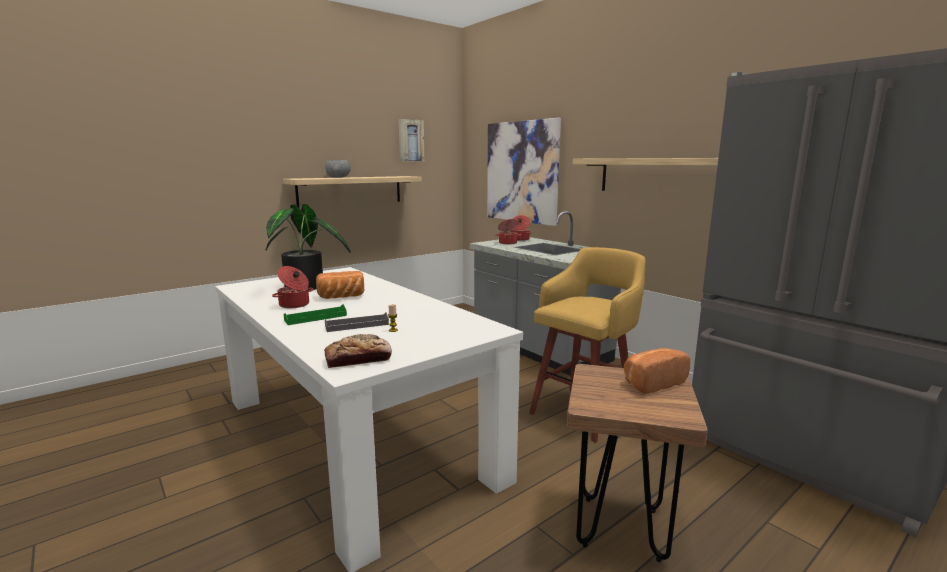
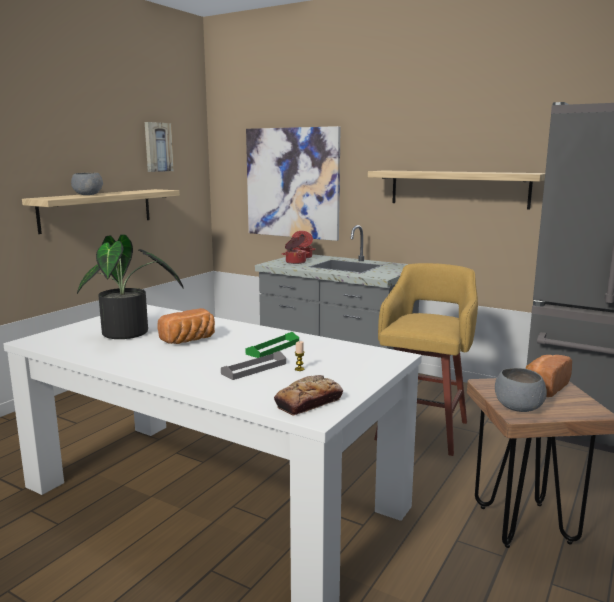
camera: 20 degrees left, 0 degrees up
cooking pot [272,266,314,308] -> none
green tray [284,304,347,325] -> green tray moved to [245,332,299,358]
none -> grey bowl [495,368,547,412]

